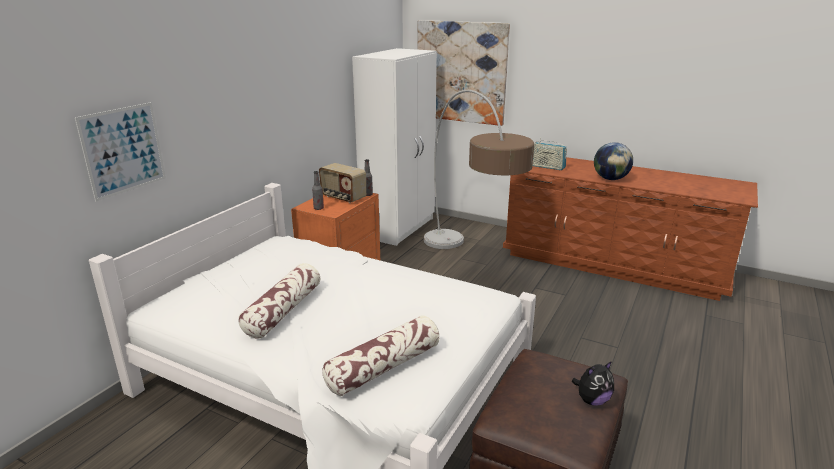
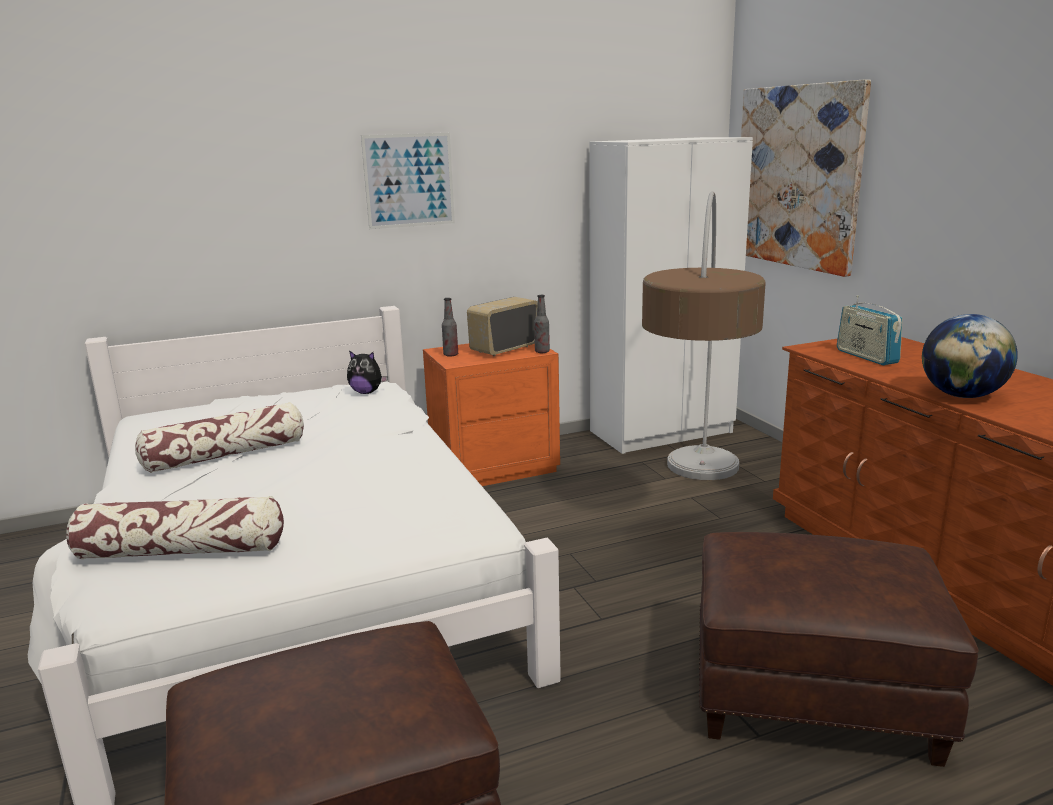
camera: 40 degrees right, 5 degrees down
picture [75,102,166,201] -> picture moved to [361,133,455,229]
radio [319,163,366,203] -> radio turned 60 degrees clockwise [467,297,538,356]
plush toy [572,361,614,406] -> plush toy moved to [347,351,387,394]
none -> brown ottoman [699,532,979,767]

